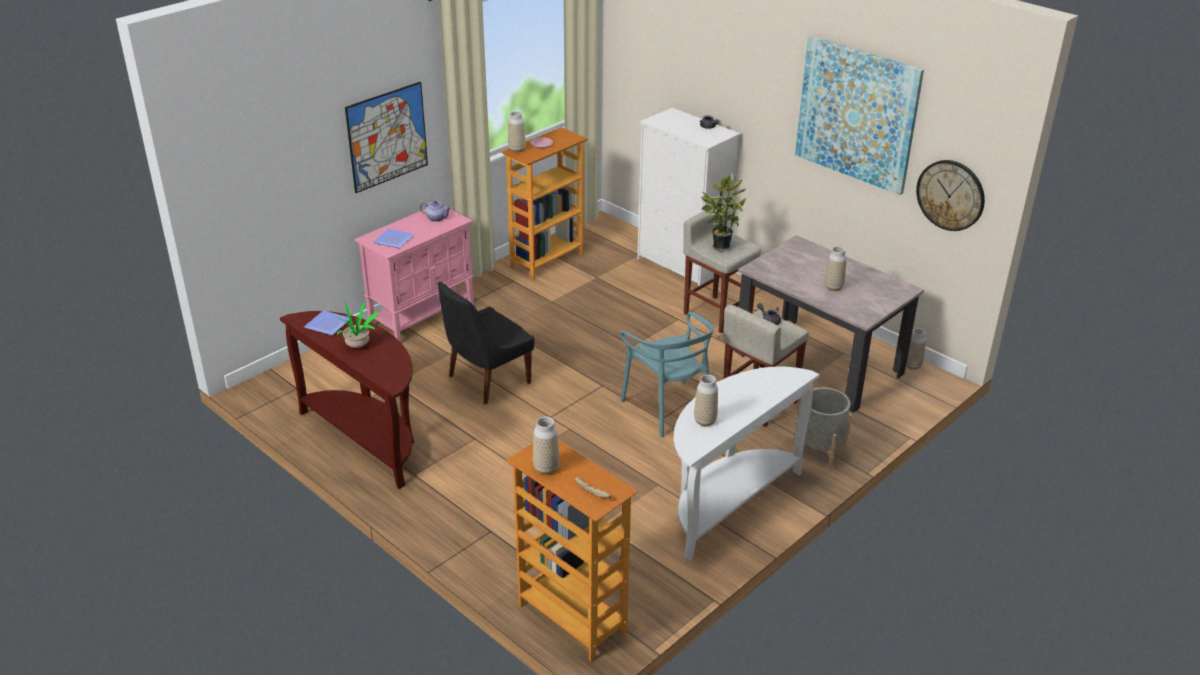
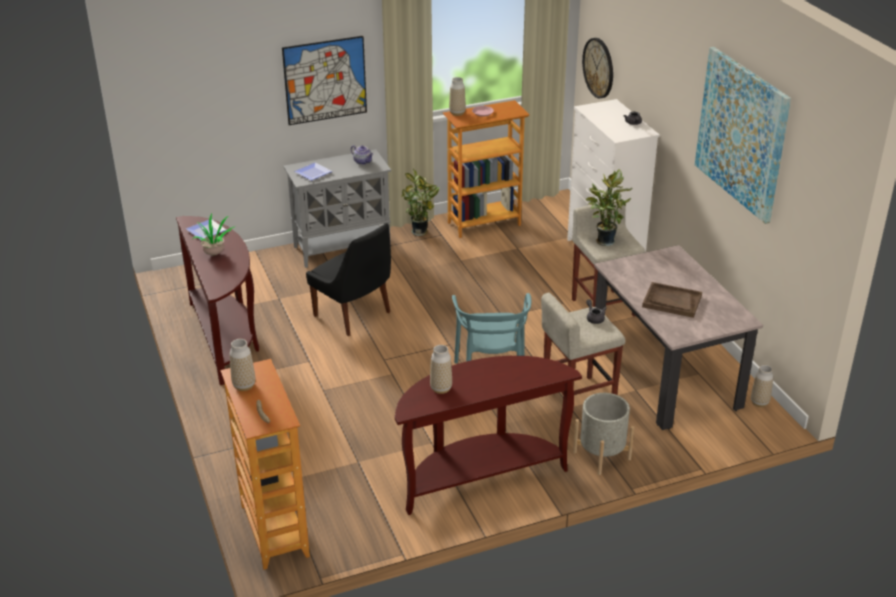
camera: 25 degrees right, 0 degrees up
pink cabinet [354,207,474,341] -> grey cabinet [283,149,391,268]
black chair [438,281,534,404] -> black chair turned 120 degrees counterclockwise [306,223,391,336]
white console table [673,366,819,561] -> brown console table [395,356,582,515]
vase [825,246,847,291] -> brown tray [642,282,702,318]
wall clock [916,160,985,231] -> wall clock moved to [582,38,613,98]
none -> potted plant [401,169,439,236]

